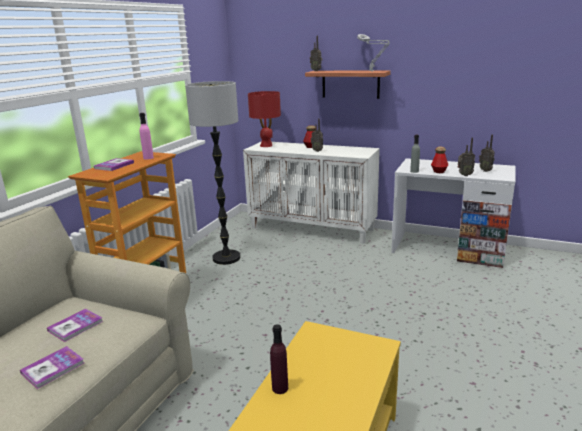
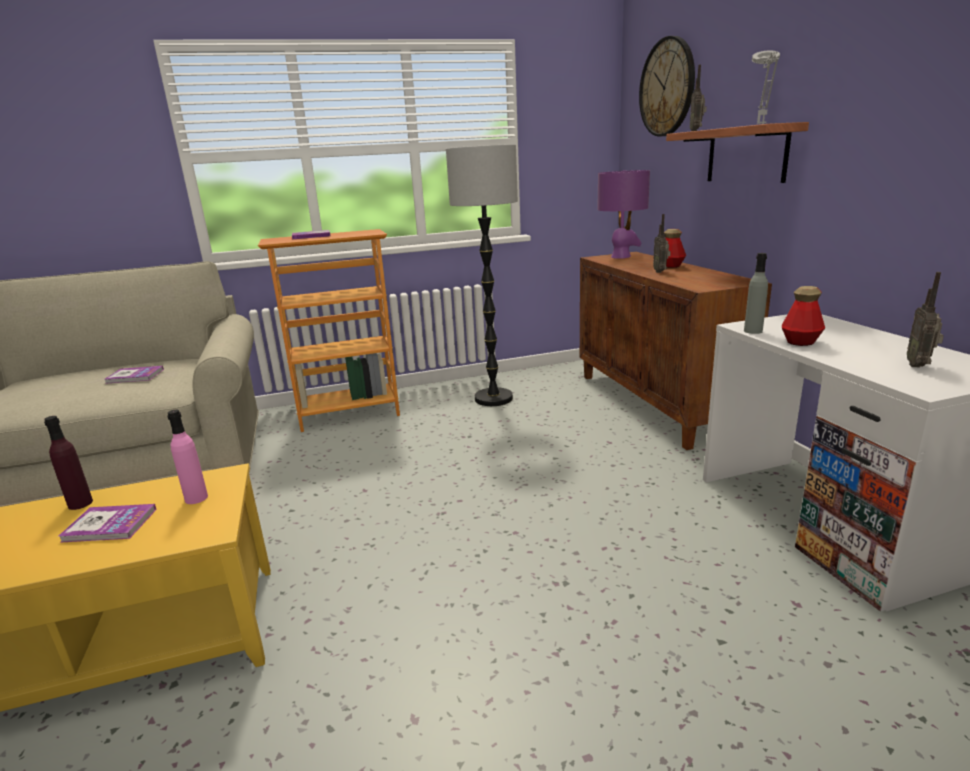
camera: 50 degrees right, 0 degrees up
book [20,346,84,389] -> book moved to [59,504,157,543]
pink bottle [139,113,154,159] -> pink bottle moved to [167,410,208,504]
white cabinet [243,141,380,244] -> brown cabinet [580,252,772,450]
red table lamp [248,91,281,147] -> purple table lamp [597,170,650,259]
radio [458,138,475,176] -> none
none -> wall clock [639,36,695,136]

